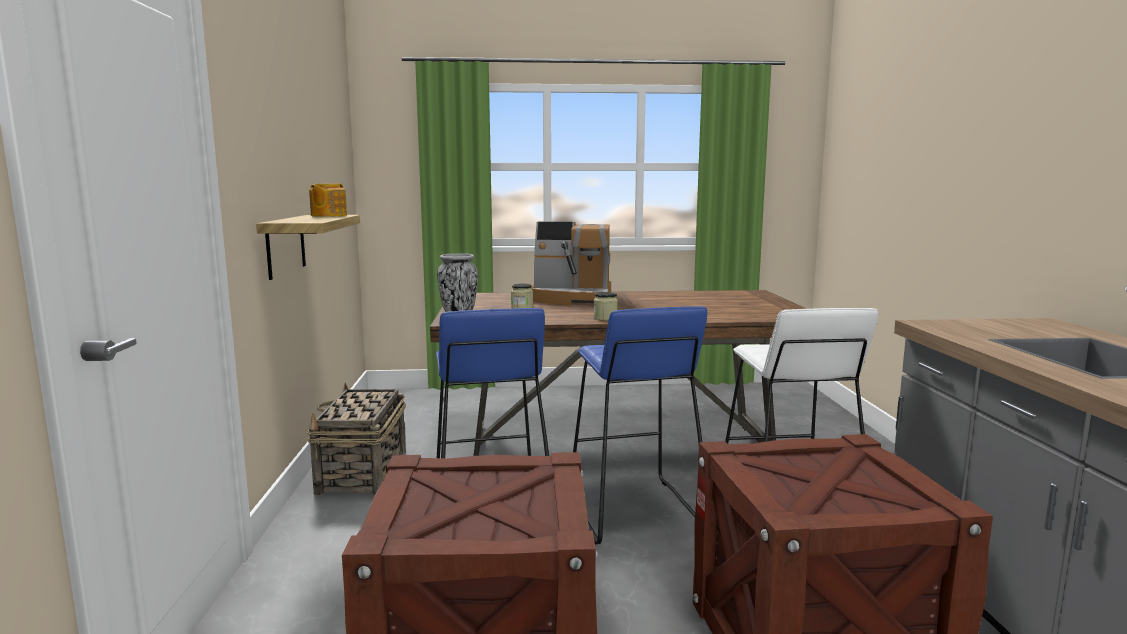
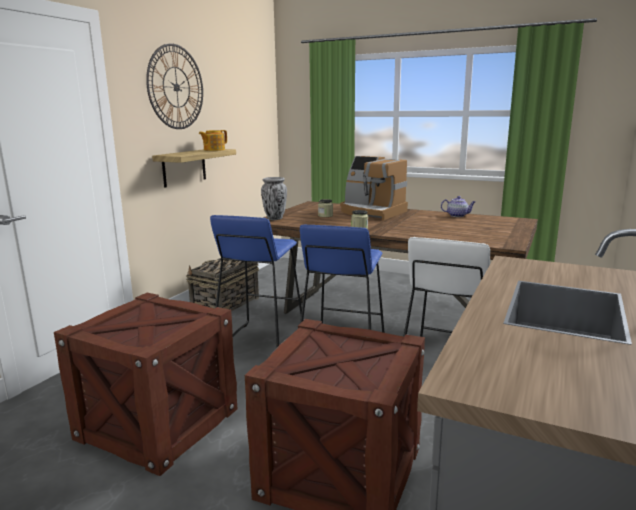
camera: 30 degrees right, 5 degrees up
none -> wall clock [146,43,203,129]
none -> teapot [441,196,475,217]

